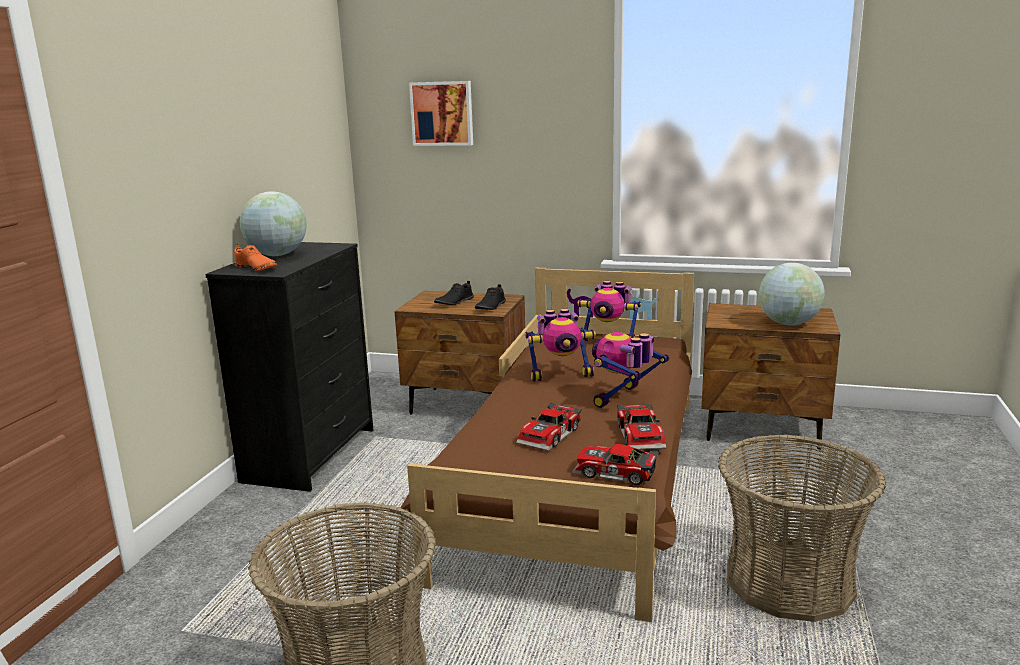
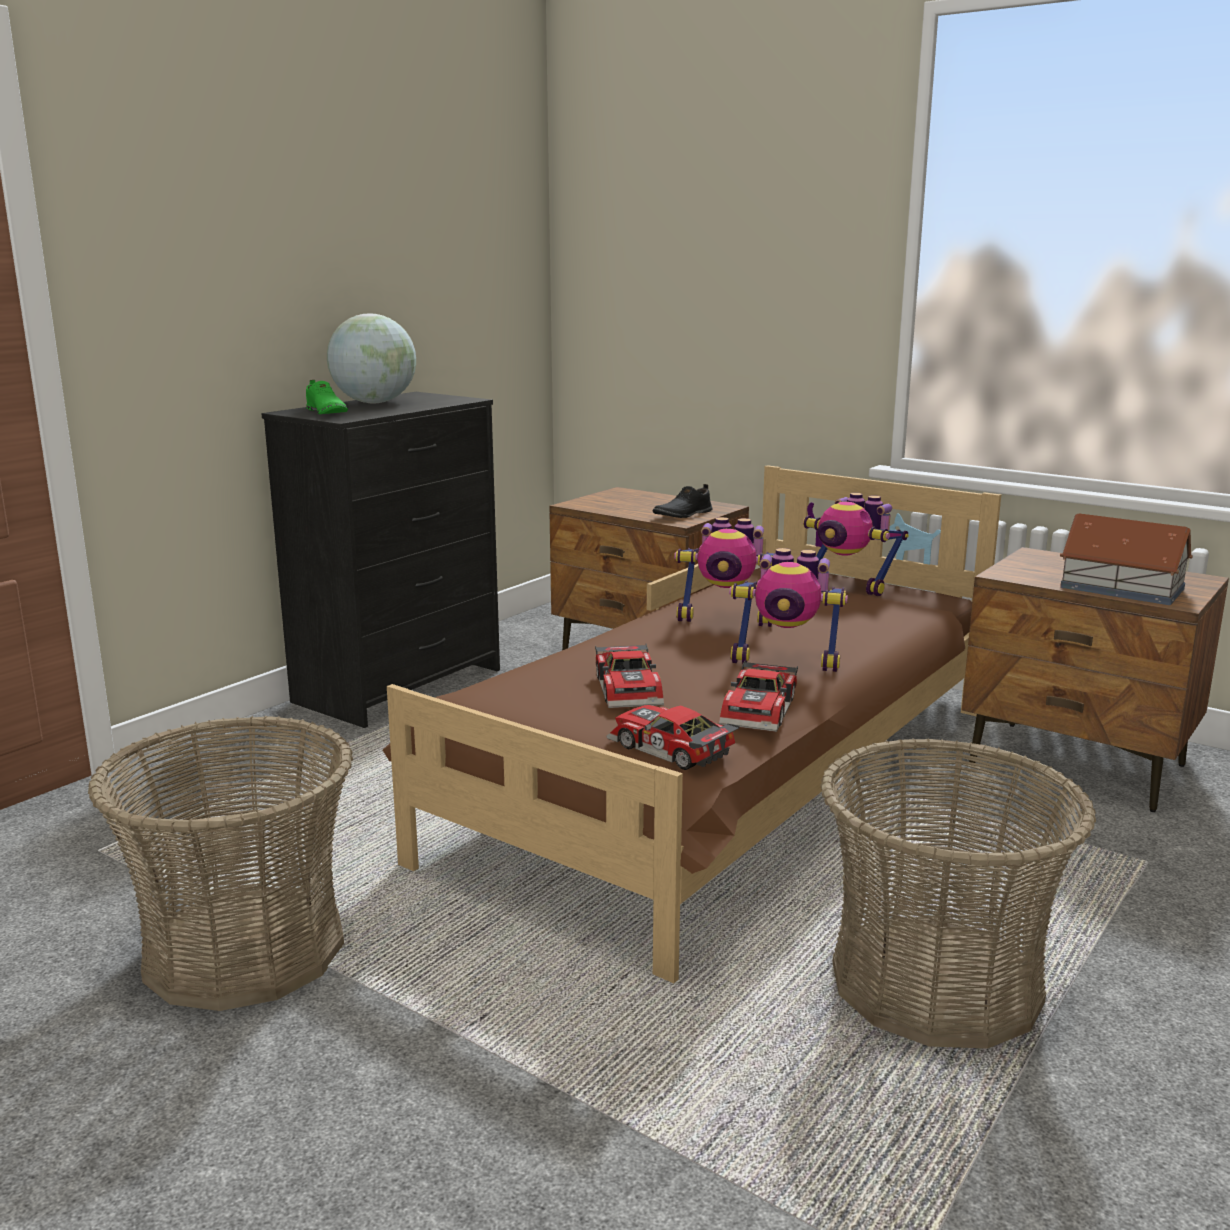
camera: 20 degrees right, 0 degrees up
orange shoe [234,244,277,271] -> green shoe [306,380,348,415]
picture [409,81,473,146] -> none
black shoe [434,281,474,305] -> none
toy car [516,402,582,451] -> toy car turned 60 degrees counterclockwise [595,644,664,708]
toy robot [592,332,669,408] -> toy robot turned 135 degrees counterclockwise [729,548,848,672]
globe [758,263,825,325] -> toy house [1060,513,1193,605]

